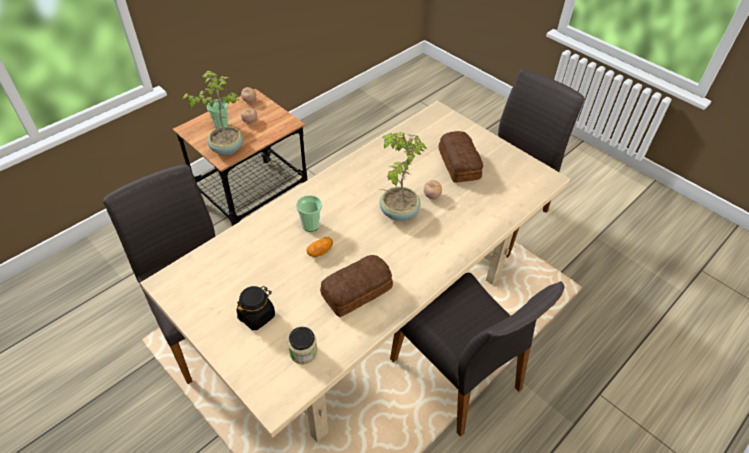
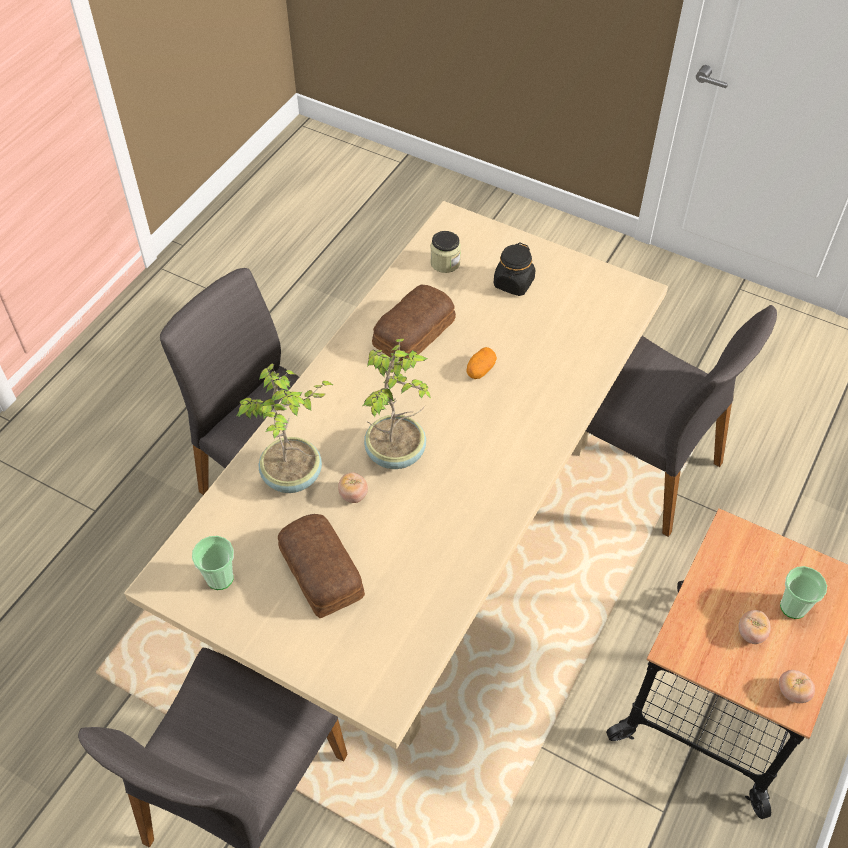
camera: 165 degrees right, 5 degrees up
potted plant [183,71,243,155] -> potted plant moved to [237,364,334,493]
cup [296,195,322,232] -> cup moved to [192,536,234,590]

